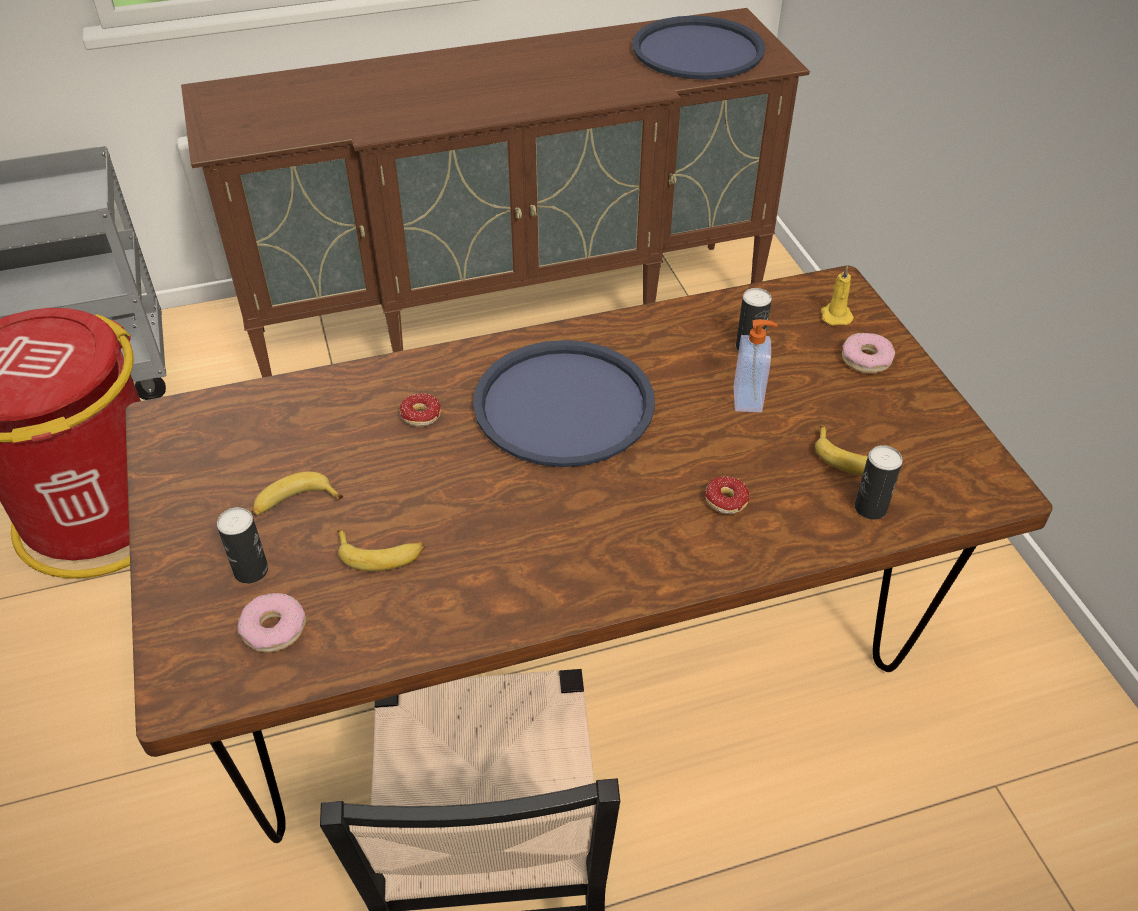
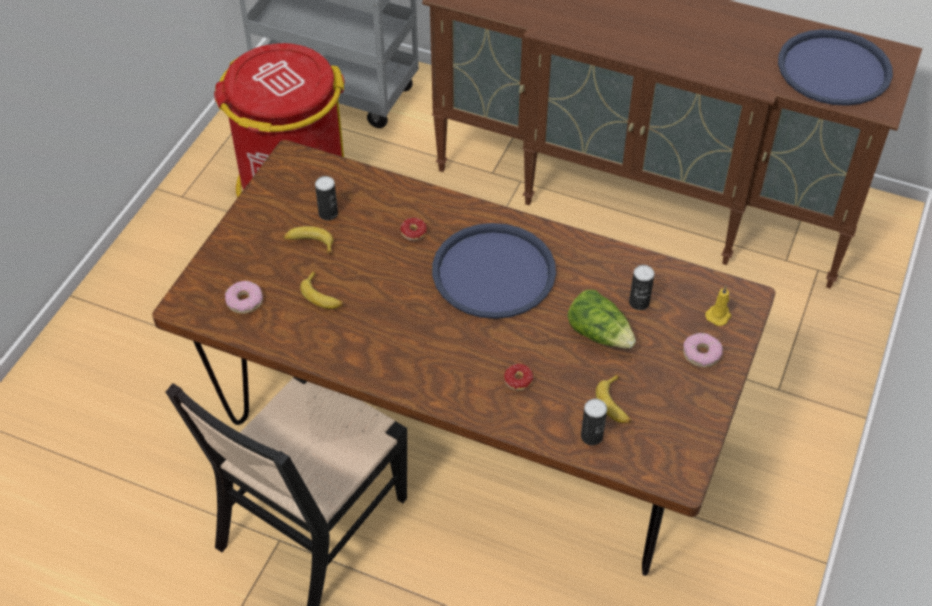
camera: 40 degrees right, 5 degrees up
can [217,507,268,584] -> can moved to [315,176,338,220]
soap dispenser [734,319,777,412] -> lettuce [567,290,636,349]

